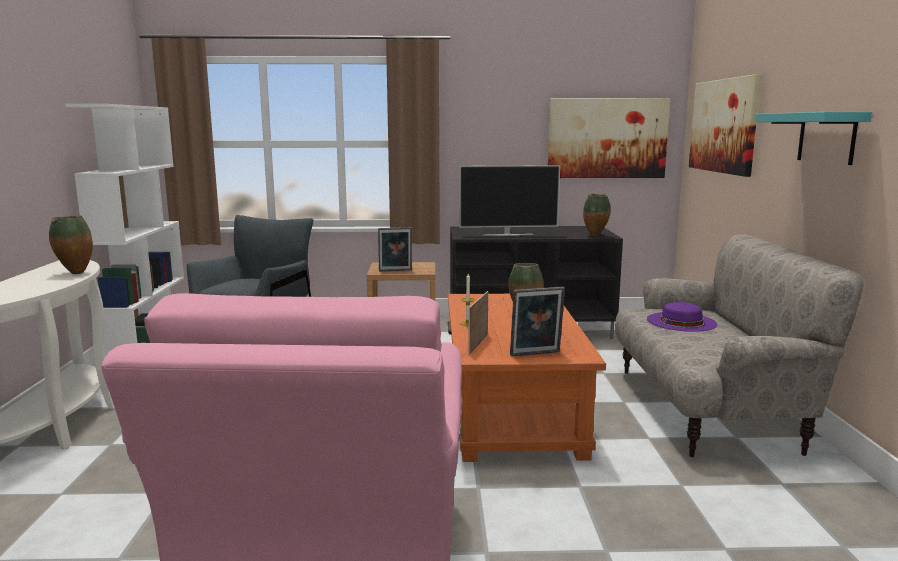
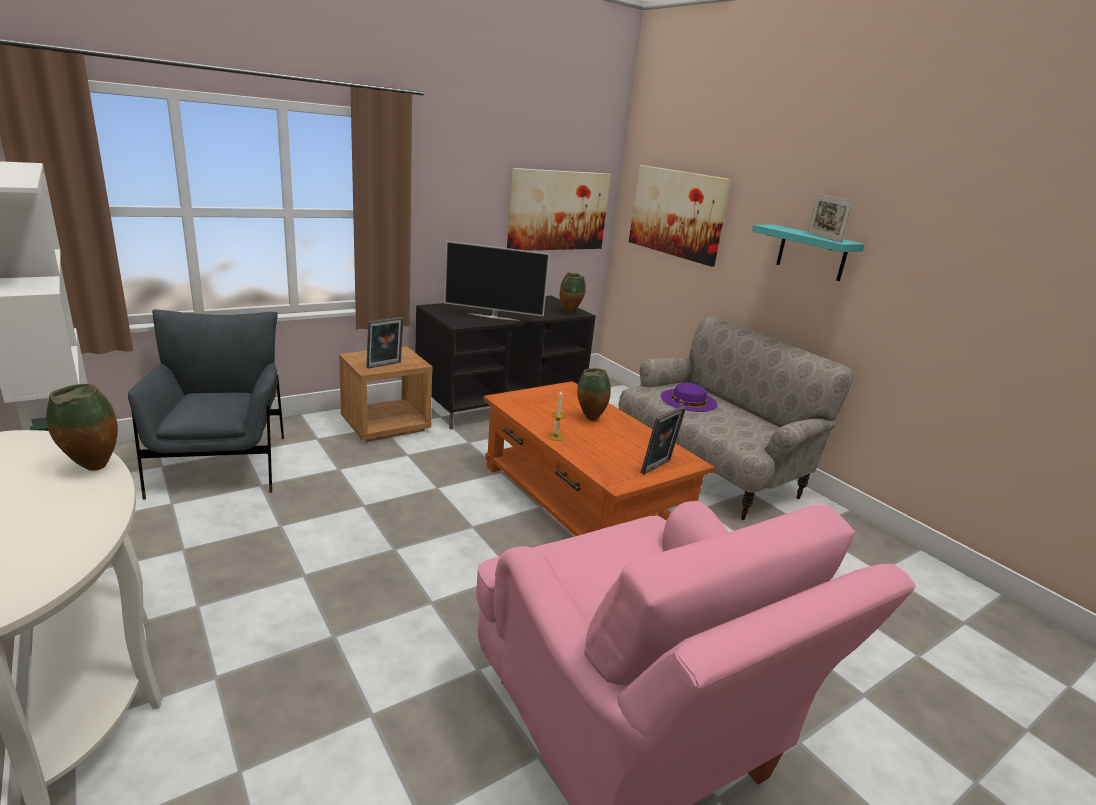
camera: 35 degrees left, 10 degrees up
television [459,165,560,236] -> television turned 45 degrees clockwise [444,241,550,321]
picture frame [468,291,488,355] -> picture frame moved to [808,194,853,243]

